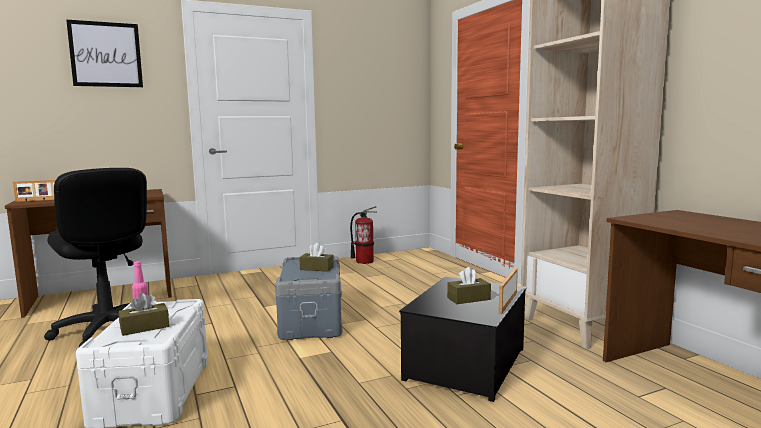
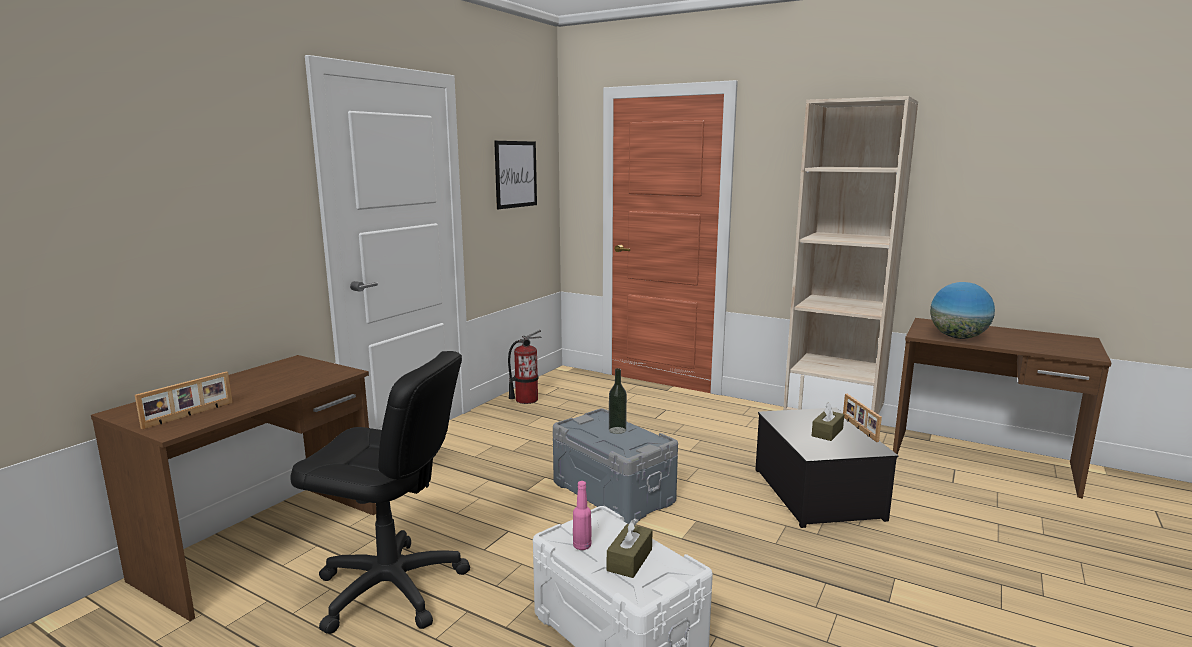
camera: 35 degrees left, 5 degrees up
picture [66,20,143,87] -> picture moved to [494,141,537,209]
brown tissue box [299,243,334,272] -> bottle [609,368,627,434]
none -> globe [930,282,995,339]

